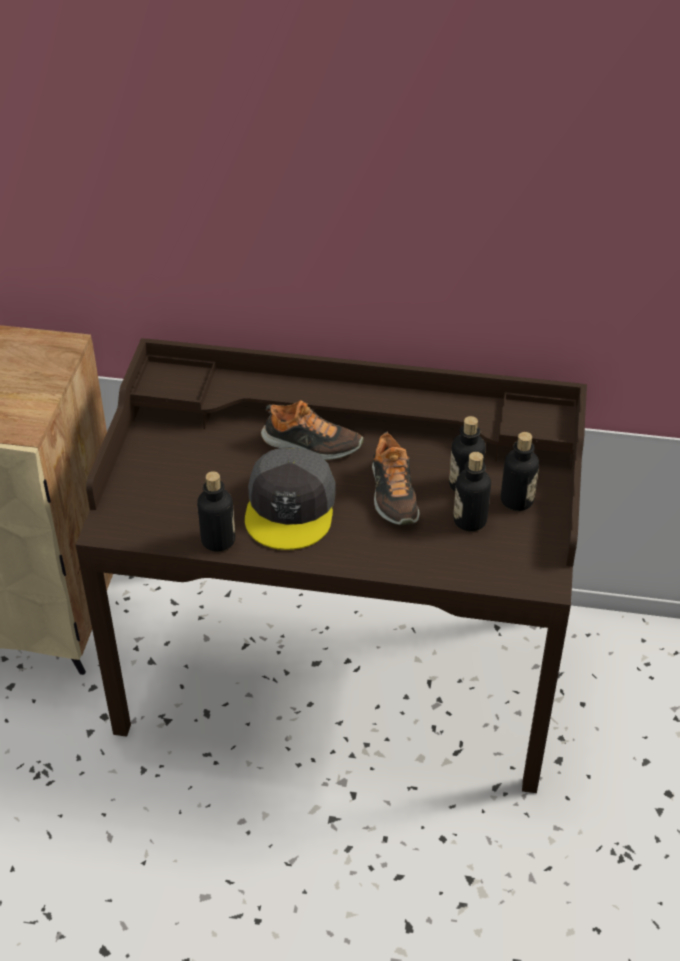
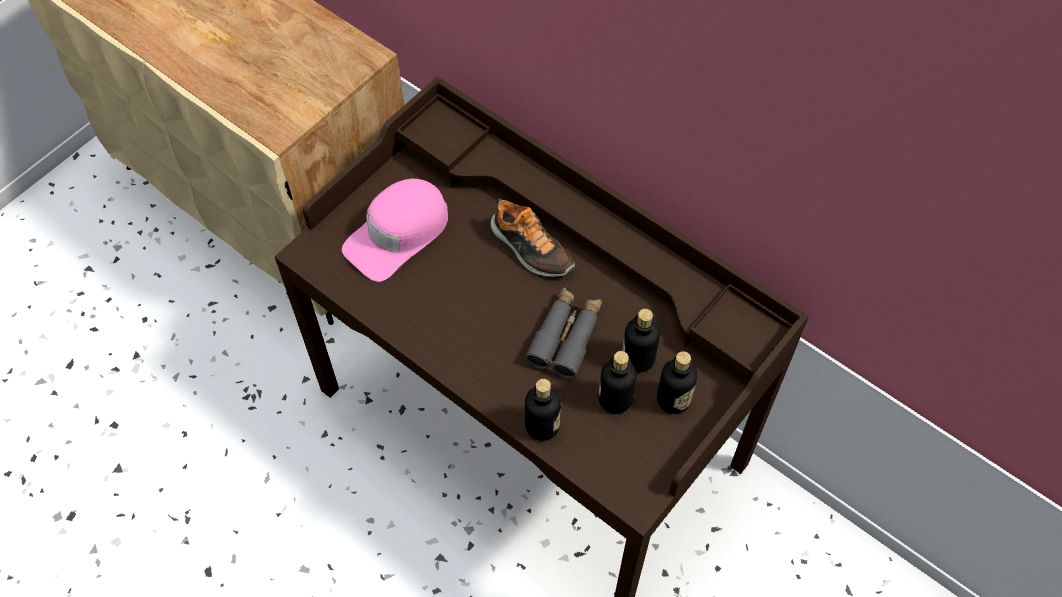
camera: 30 degrees right, 15 degrees up
bottle [197,471,235,552] -> bottle moved to [525,379,561,441]
grey cap [245,447,336,550] -> none
shoe [372,432,419,525] -> grey binoculars [525,287,602,379]
none -> pink cap [342,179,448,282]

